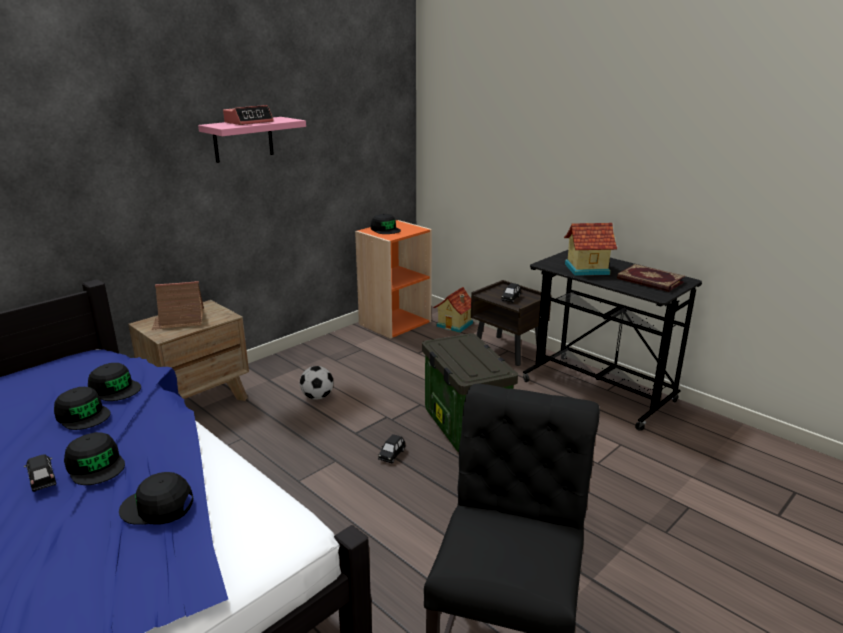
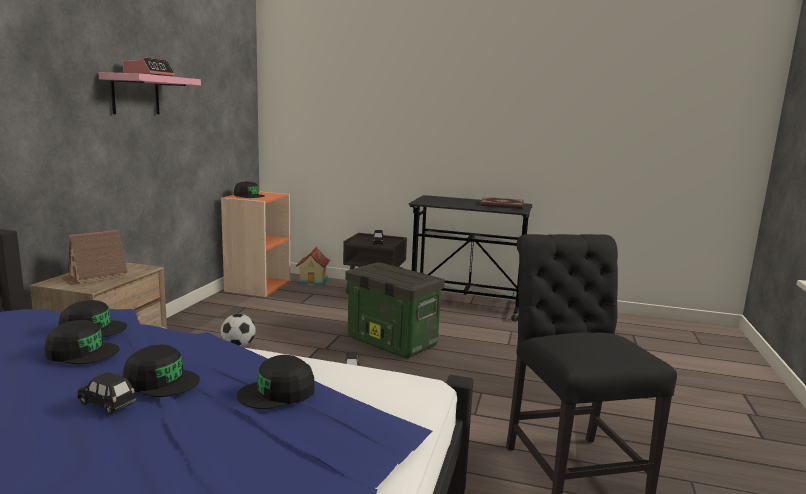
camera: 30 degrees left, 10 degrees down
toy house [564,223,617,276] -> none

